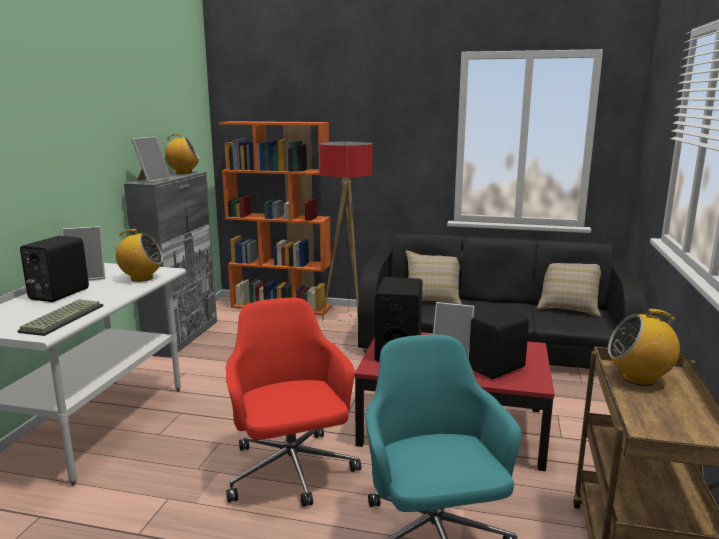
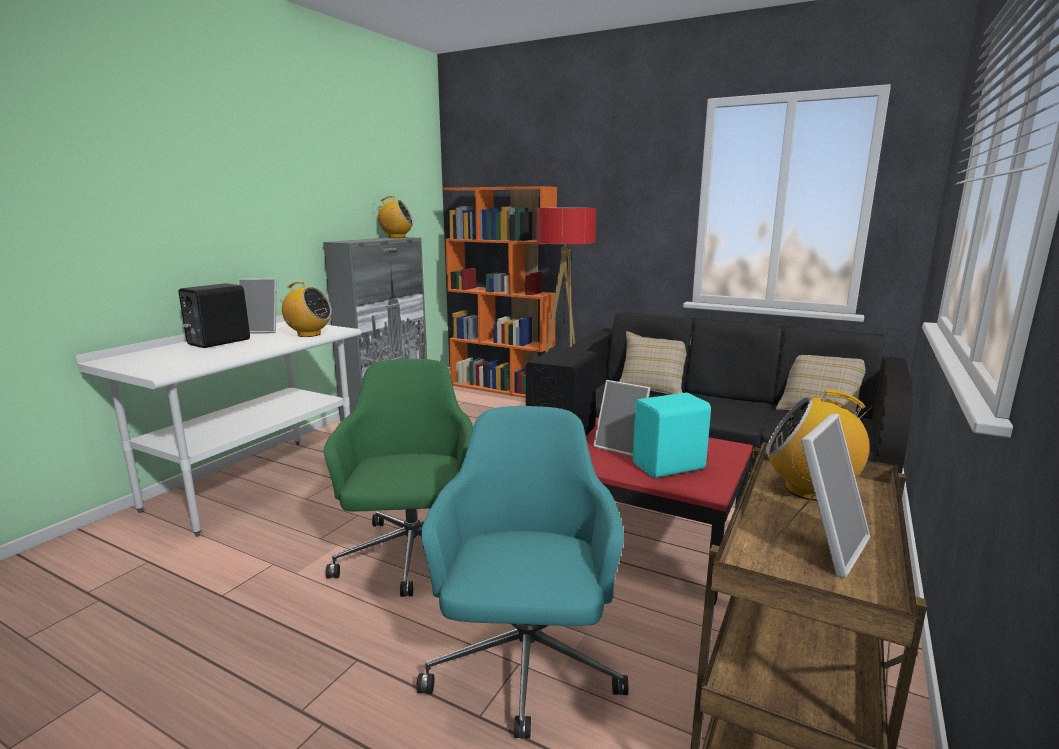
camera: 15 degrees right, 0 degrees up
keyboard [17,299,103,336] -> none
picture frame [131,137,171,183] -> picture frame moved to [774,414,870,578]
red office chair [226,298,361,507] -> green office chair [324,359,473,597]
black speaker [469,308,529,379] -> turquoise speaker [633,393,711,478]

